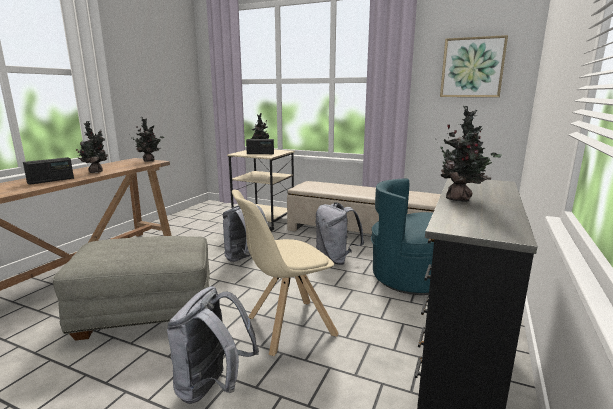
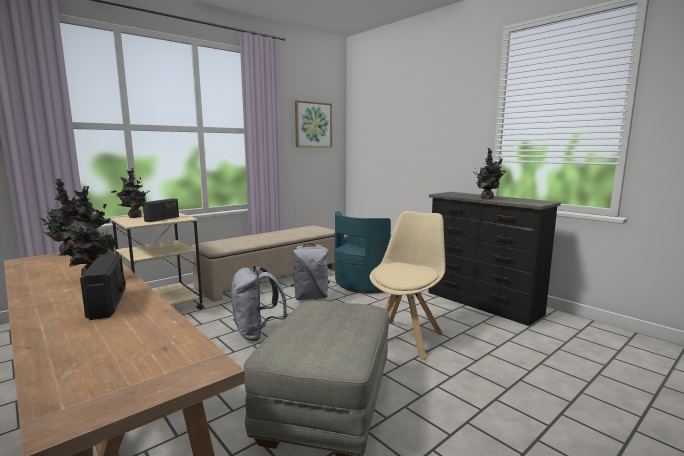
camera: 65 degrees left, 5 degrees down
grey backpack [167,286,259,404] -> none
beige chair [232,190,339,356] -> beige chair turned 150 degrees counterclockwise [370,211,446,359]

